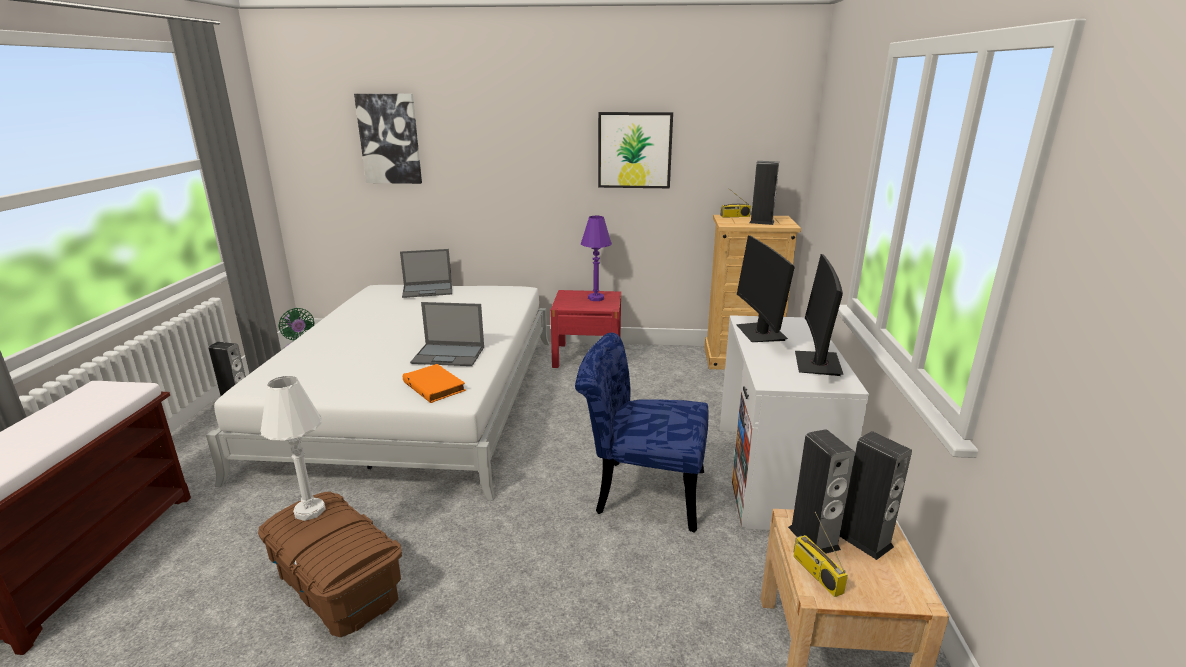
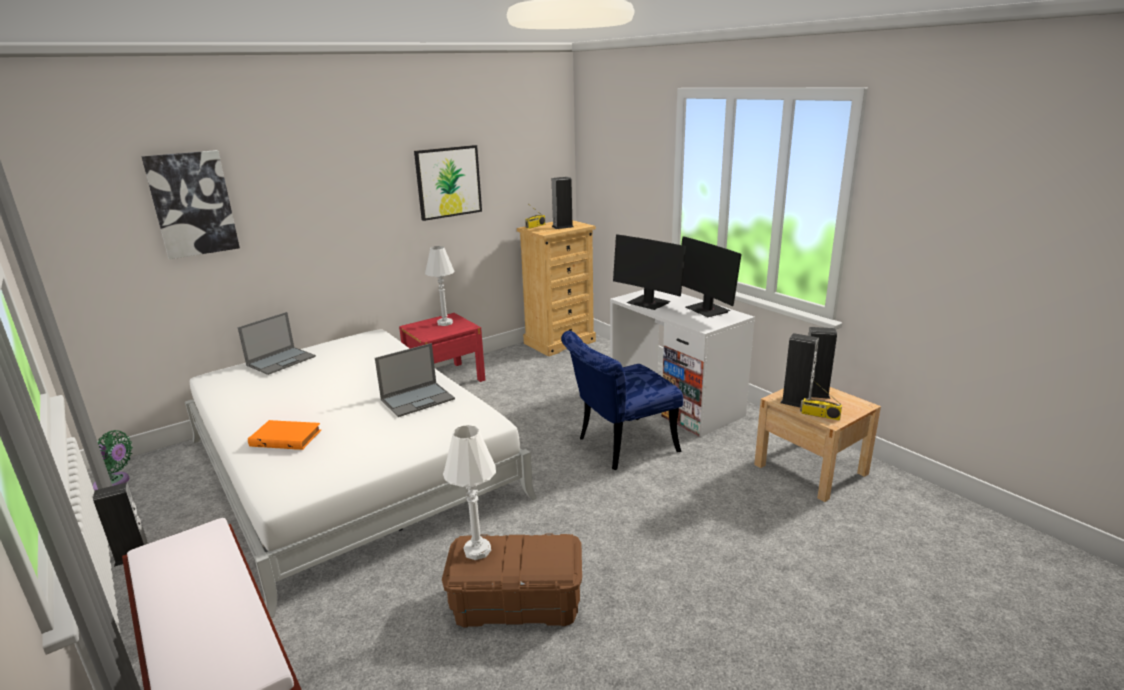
camera: 40 degrees left, 0 degrees up
orange book [403,364,466,403] -> orange book moved to [248,420,321,450]
purple table lamp [581,216,612,301] -> white table lamp [425,246,455,326]

